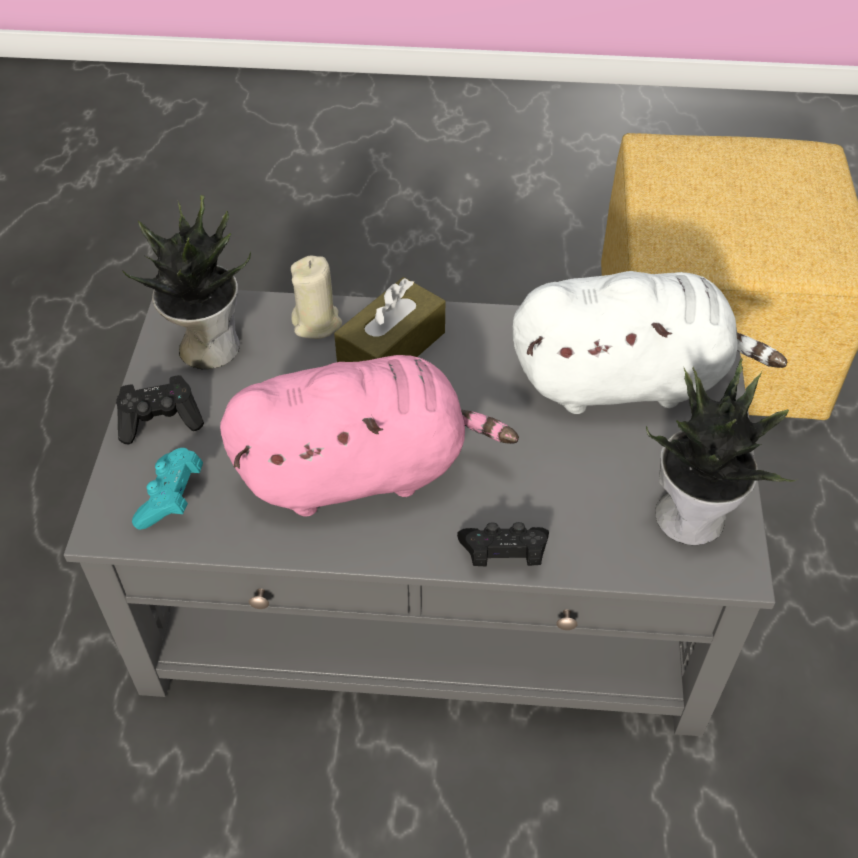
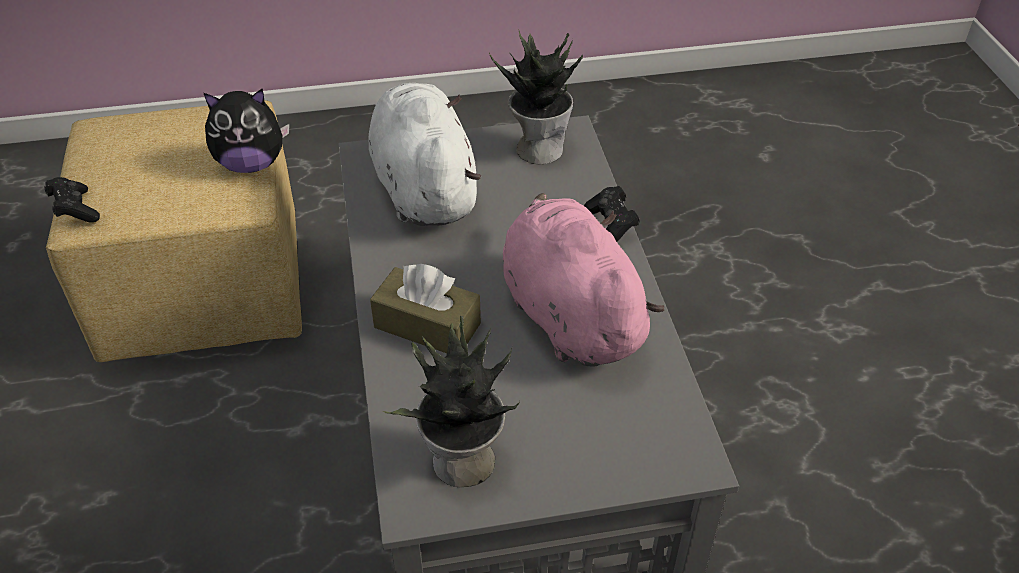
camera: 105 degrees left, 5 degrees down
black game controller [116,375,204,444] -> black game controller moved to [44,177,100,223]
turquoise game controller [132,448,203,530] -> none
beige candle [291,255,342,339] -> none
none -> plush toy [204,89,290,173]

